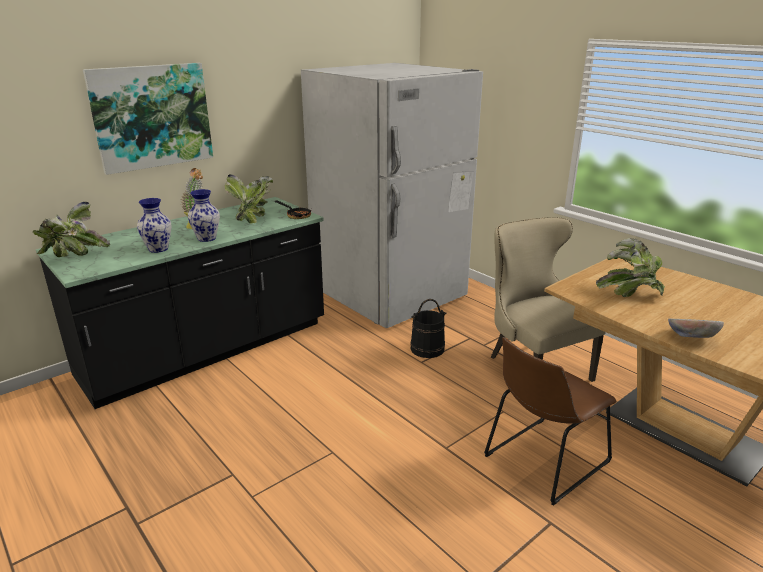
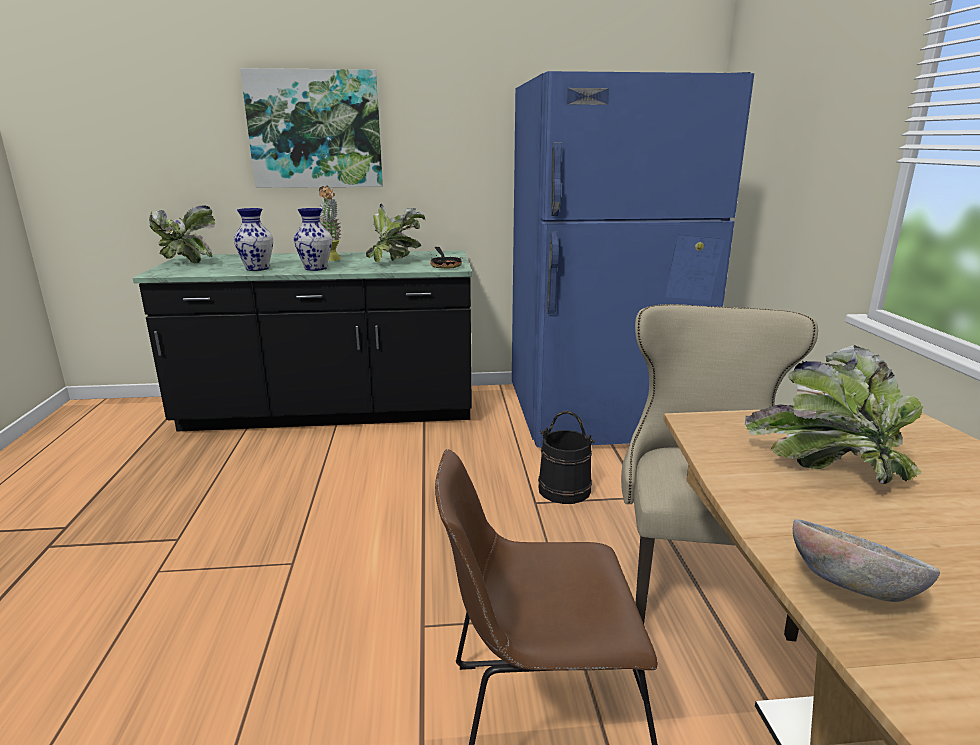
camera: 35 degrees right, 5 degrees down
white fridge [301,63,483,328] -> blue fridge [512,71,754,448]

